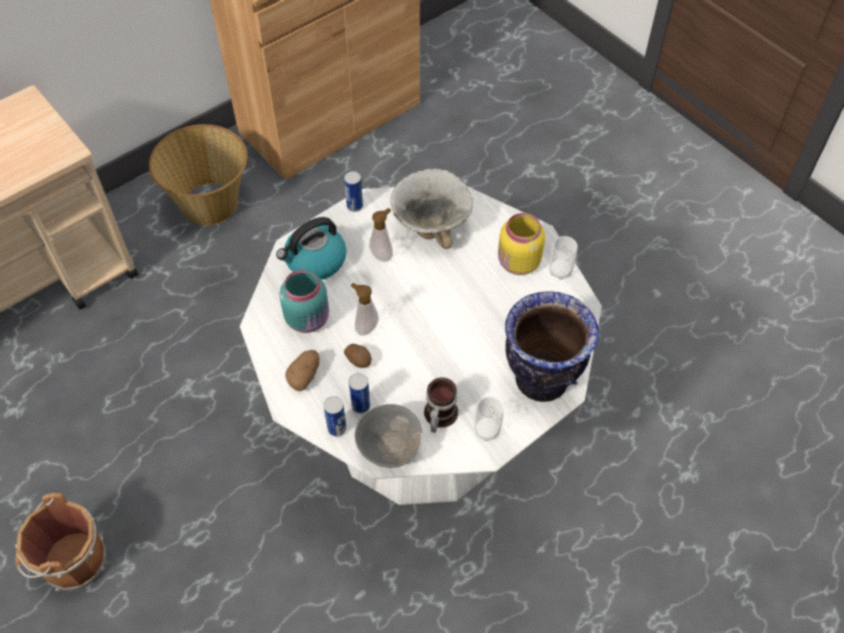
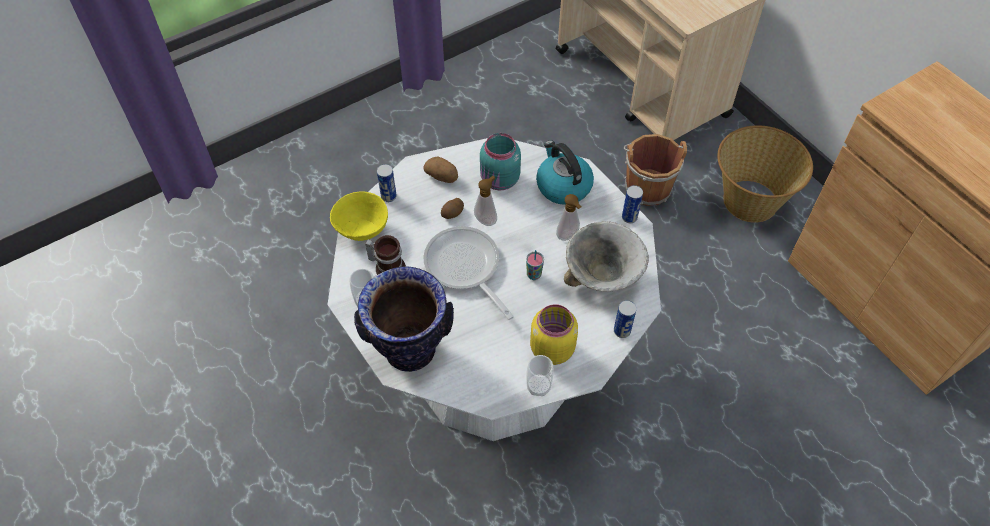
camera: 95 degrees right, 0 degrees up
brown bucket [15,493,106,591] -> brown bucket moved to [624,134,687,206]
can [349,373,370,414] -> can moved to [614,300,637,338]
grey bowl [355,404,422,468] -> yellow bowl [330,191,388,241]
none -> frying pan [423,226,514,320]
none -> cup [526,250,544,280]

